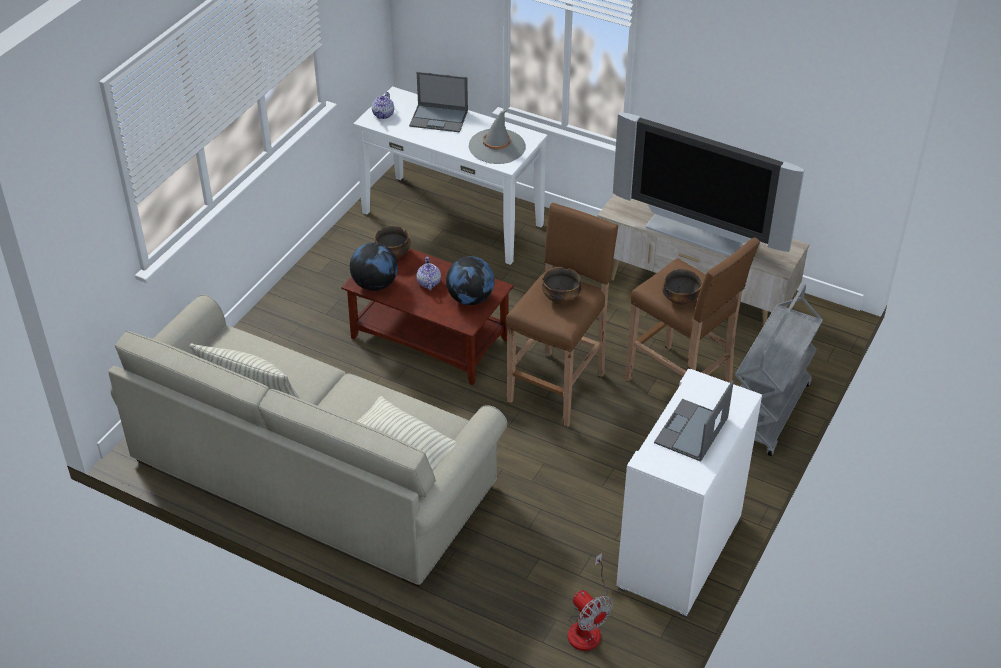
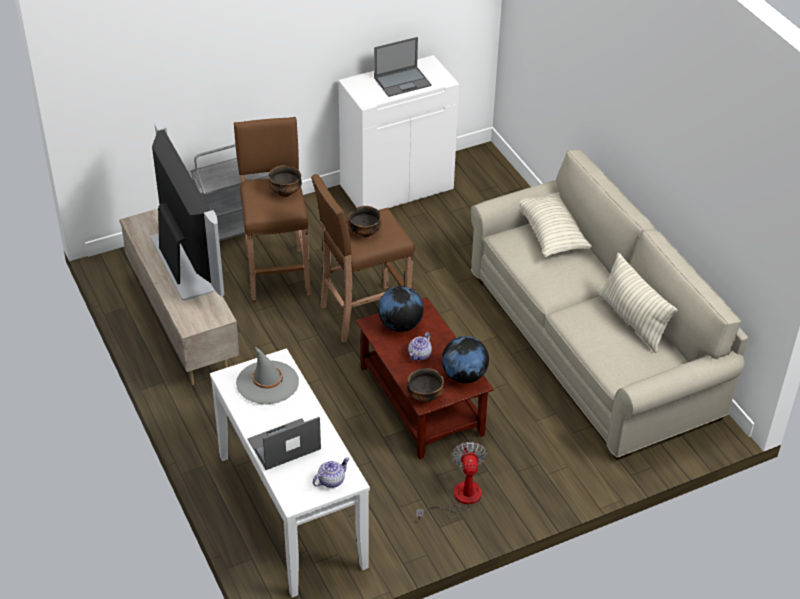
camera: 145 degrees left, 0 degrees up
laptop [409,72,468,132] -> laptop turned 75 degrees counterclockwise [248,417,321,470]
fan [568,553,613,651] -> fan moved to [416,442,487,521]

